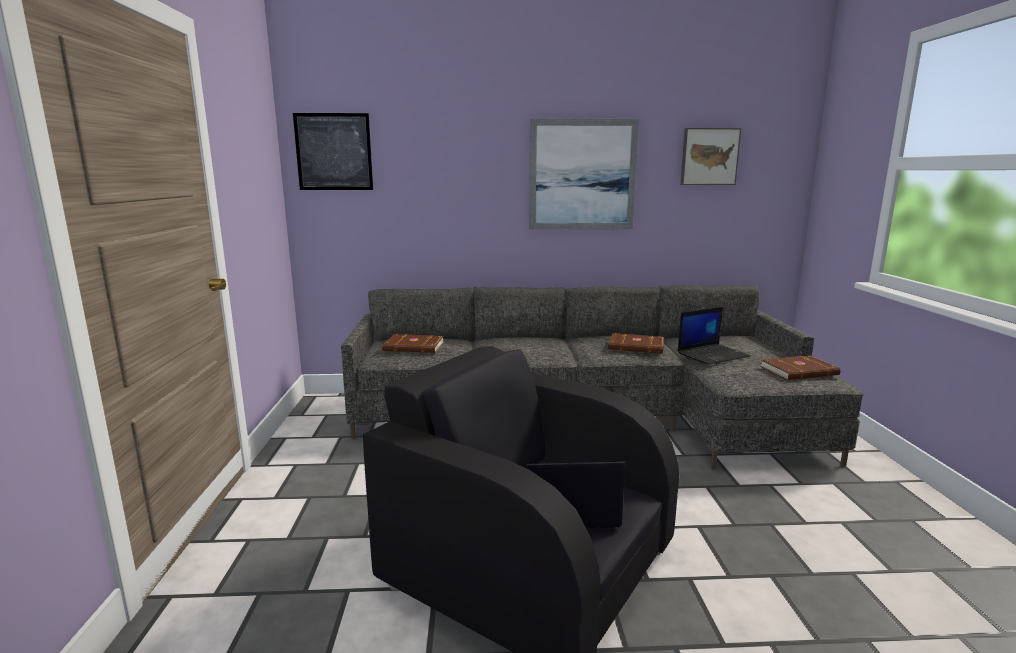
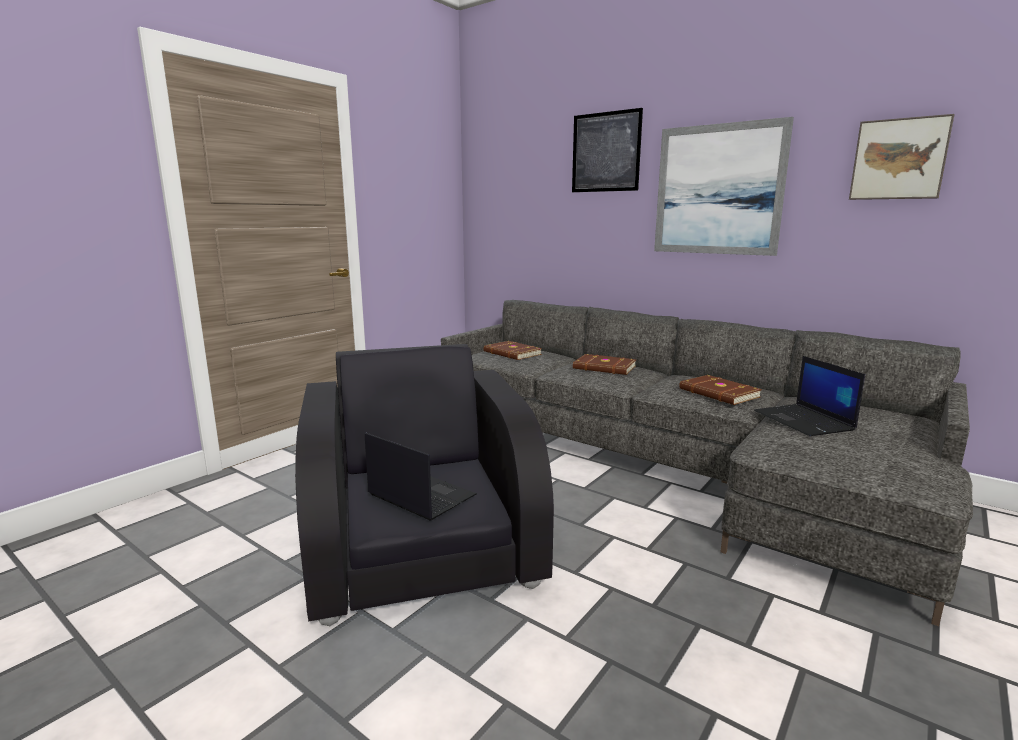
camera: 40 degrees right, 0 degrees up
picture [293,113,373,190] -> picture moved to [572,108,643,192]
laptop [677,307,750,365] -> laptop turned 60 degrees clockwise [754,356,865,436]
brown book [760,355,841,380] -> brown book moved to [573,354,636,375]

